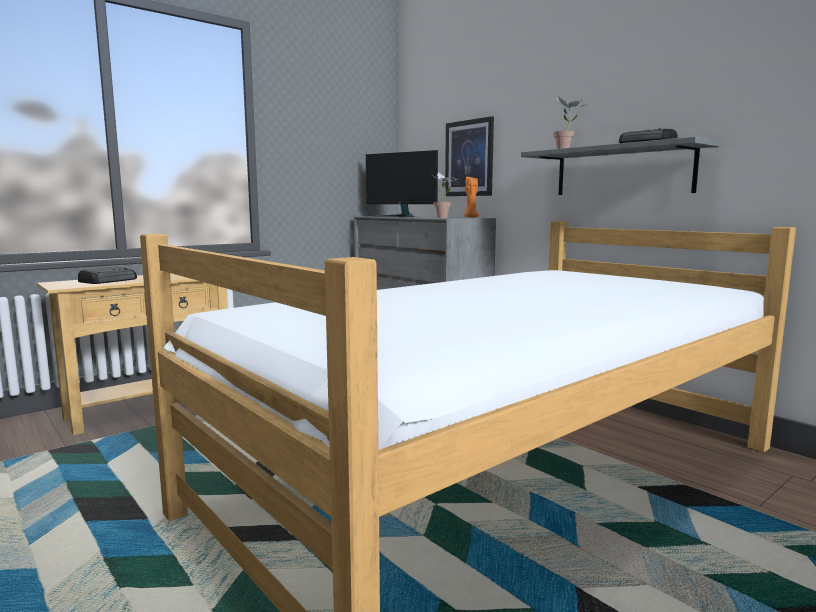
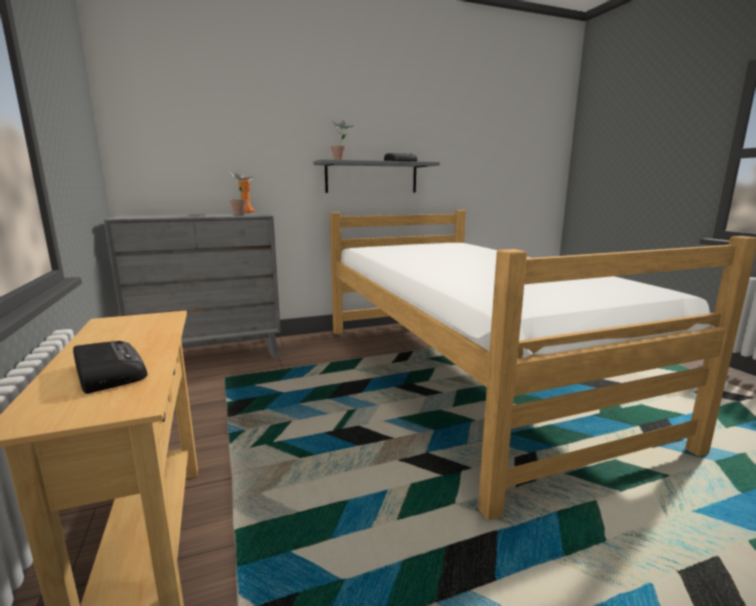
camera: 70 degrees left, 5 degrees up
monitor [366,150,438,217] -> none
picture [445,116,494,196] -> none

